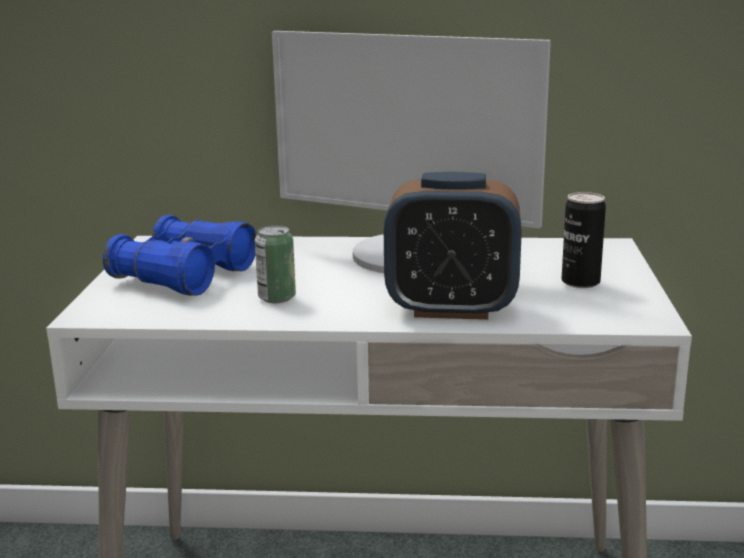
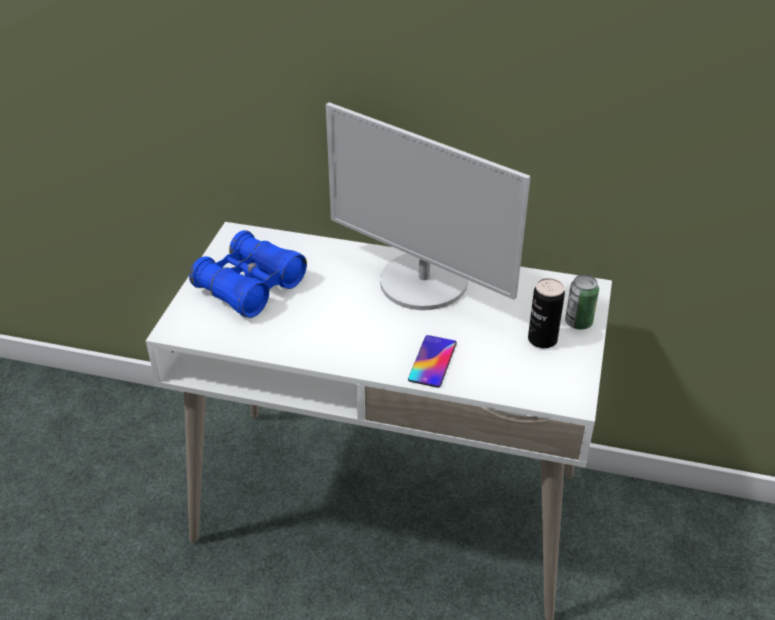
camera: 10 degrees right, 20 degrees up
can [255,225,296,303] -> can moved to [565,275,599,330]
alarm clock [384,172,522,320] -> phone [408,335,457,388]

